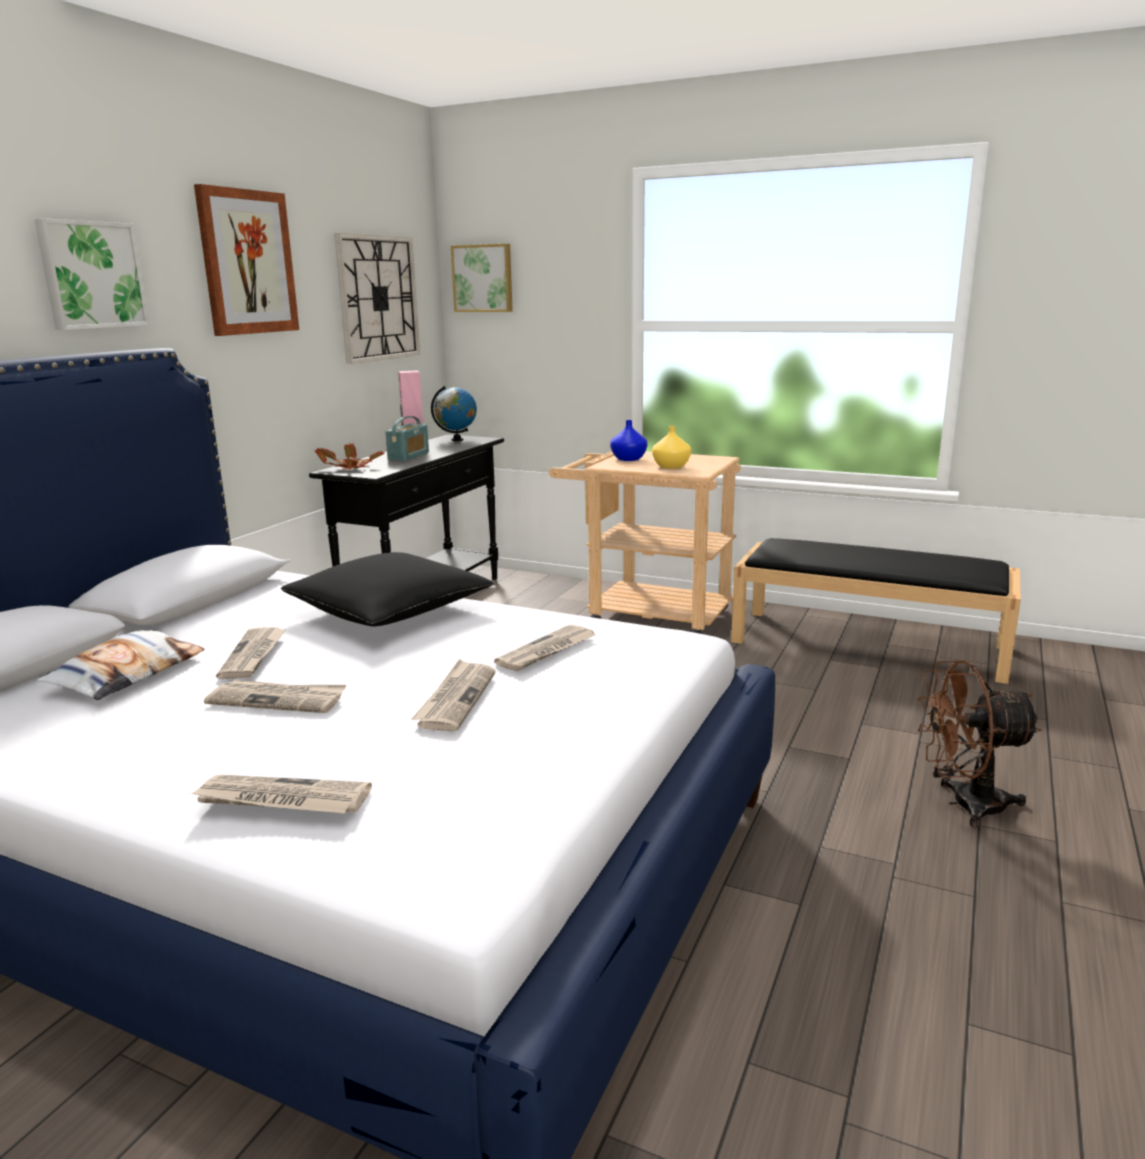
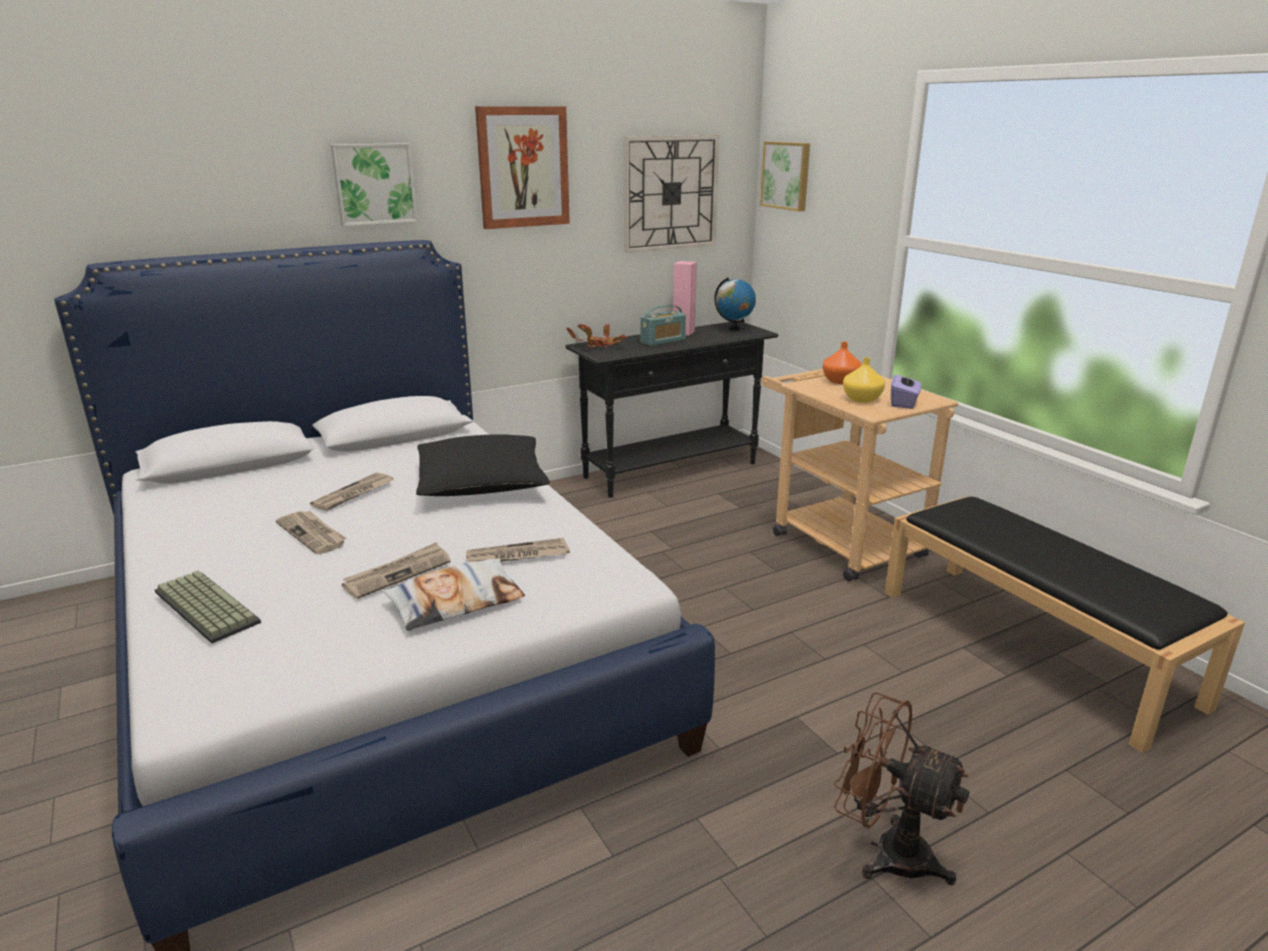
camera: 35 degrees right, 5 degrees up
pillow [36,630,205,700] -> pillow moved to [382,558,525,631]
newspaper [191,775,372,814] -> keyboard [155,571,261,644]
blue vase [610,420,648,461] -> orange vase [823,342,862,384]
none -> purple tissue box [891,370,922,409]

